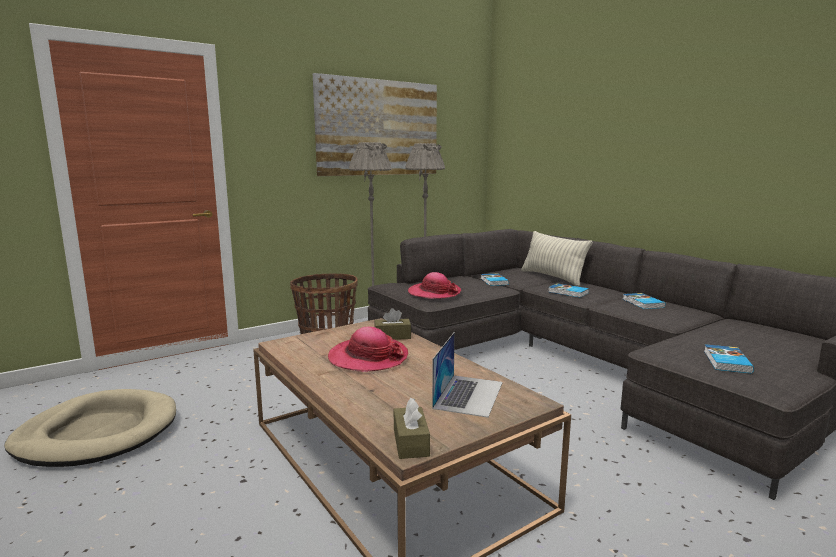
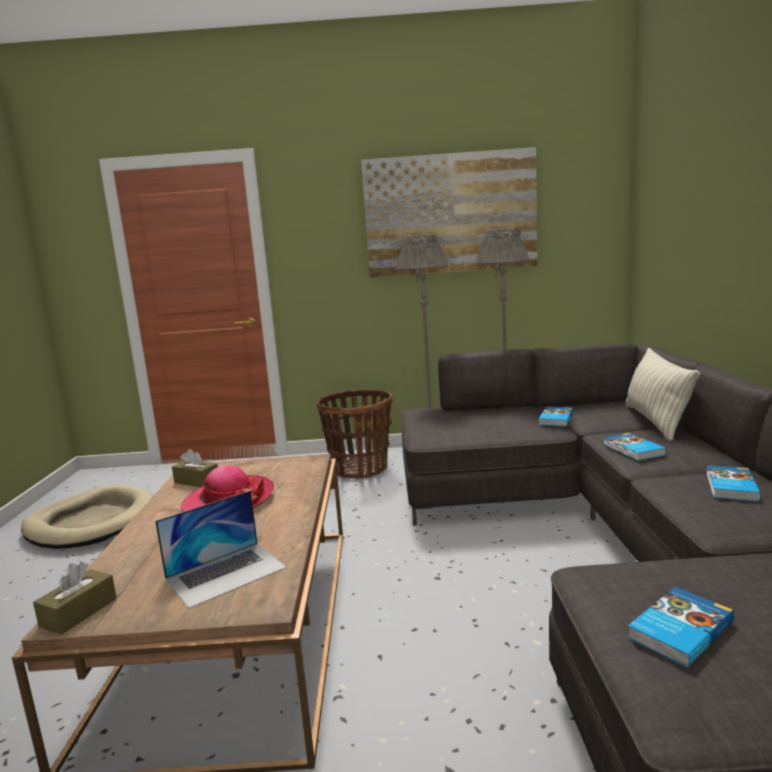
camera: 35 degrees right, 0 degrees up
brown tissue box [374,308,411,340] -> brown tissue box moved to [172,449,218,487]
hat [408,272,461,299] -> none

